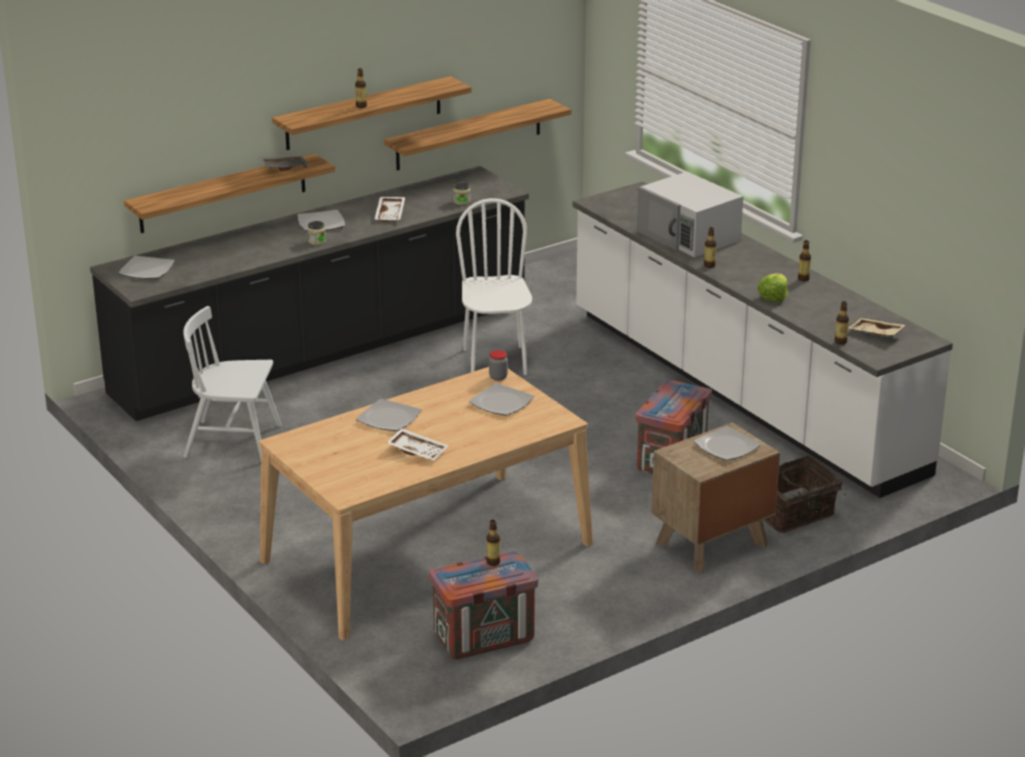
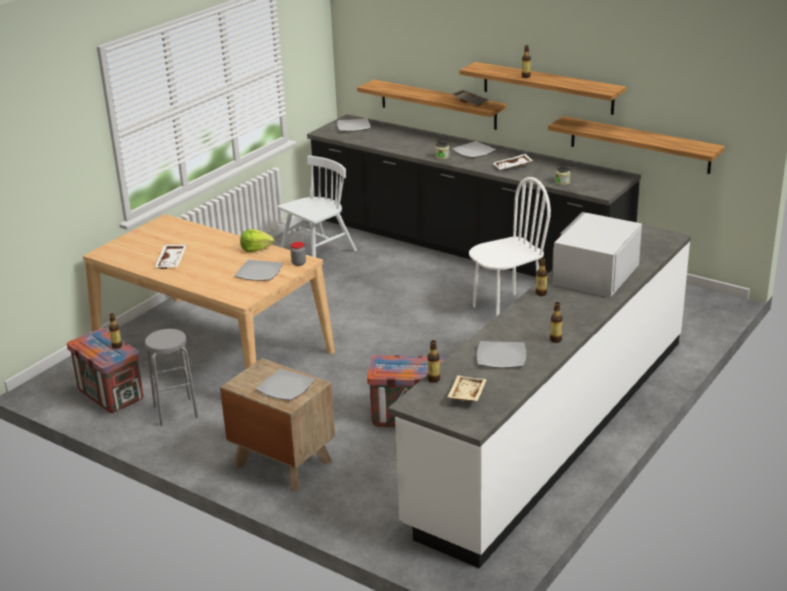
camera: 70 degrees right, 0 degrees up
white chair [183,306,282,459] -> white chair turned 60 degrees clockwise [277,155,357,257]
plate [356,399,422,431] -> plate moved to [477,341,526,368]
lettuce [758,274,788,302] -> lettuce moved to [240,229,274,252]
basket [764,455,845,533] -> none
none -> grey stool [145,329,199,426]

